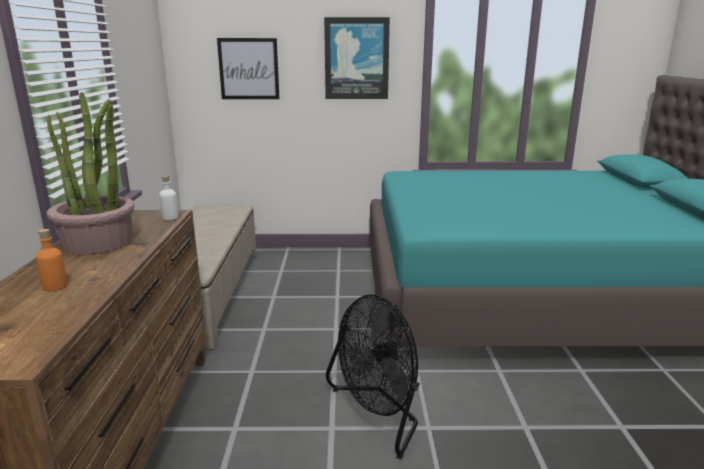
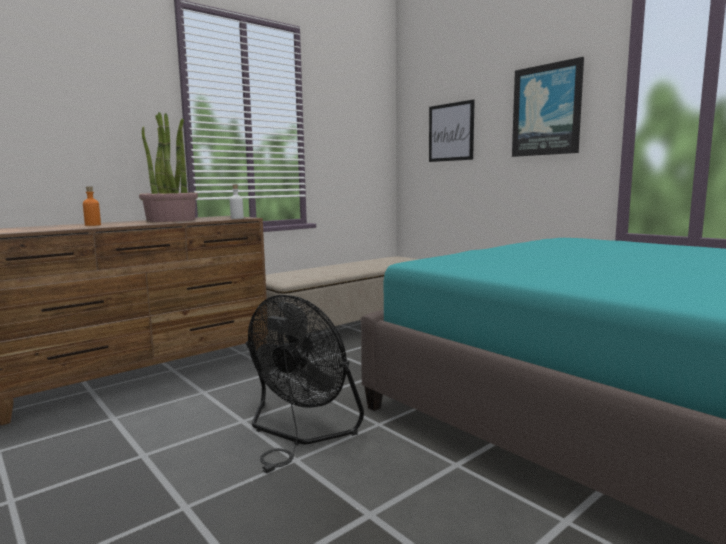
camera: 50 degrees right, 10 degrees down
black fan [326,294,420,459] -> black fan turned 105 degrees clockwise [246,295,364,473]

